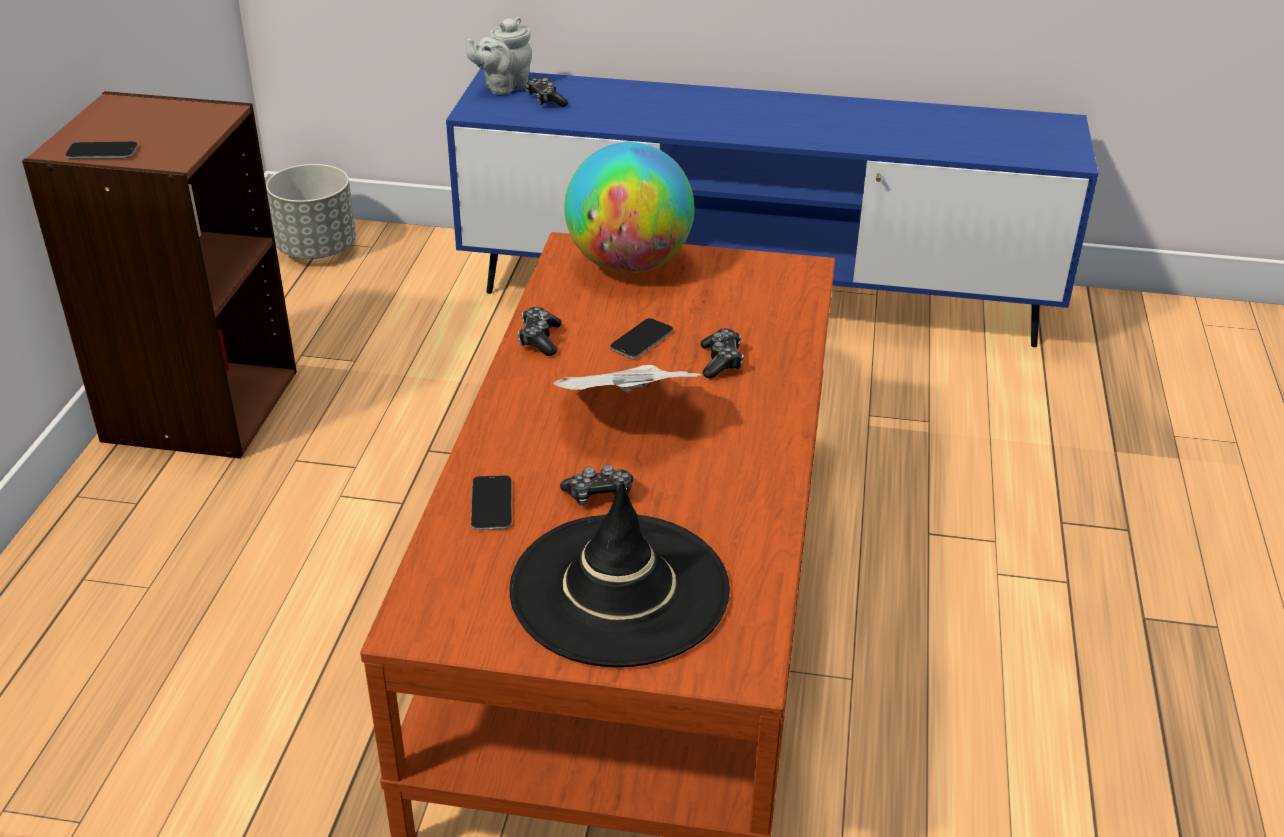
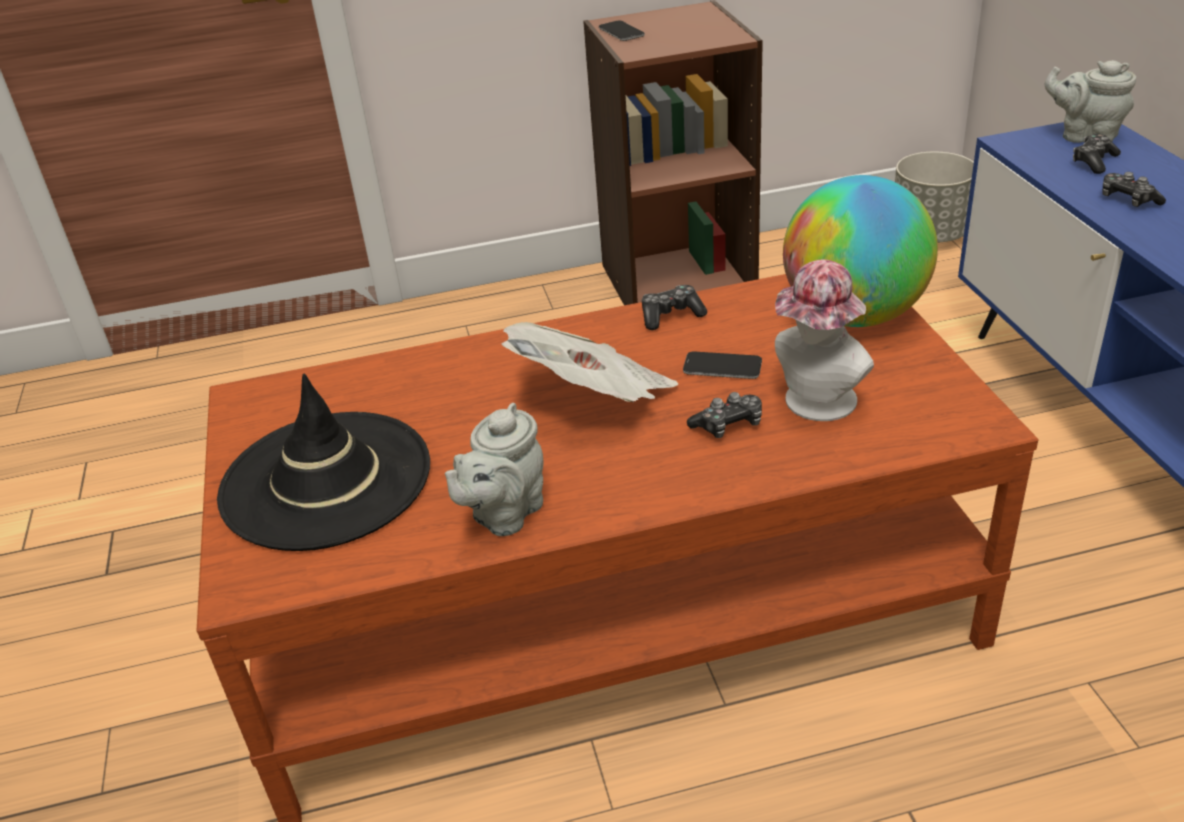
camera: 70 degrees right, 0 degrees up
phone [471,475,512,530] -> none
game controller [560,464,633,506] -> game controller moved to [1102,172,1166,207]
none -> grey teapot [445,403,544,536]
none -> hat [775,260,874,421]

